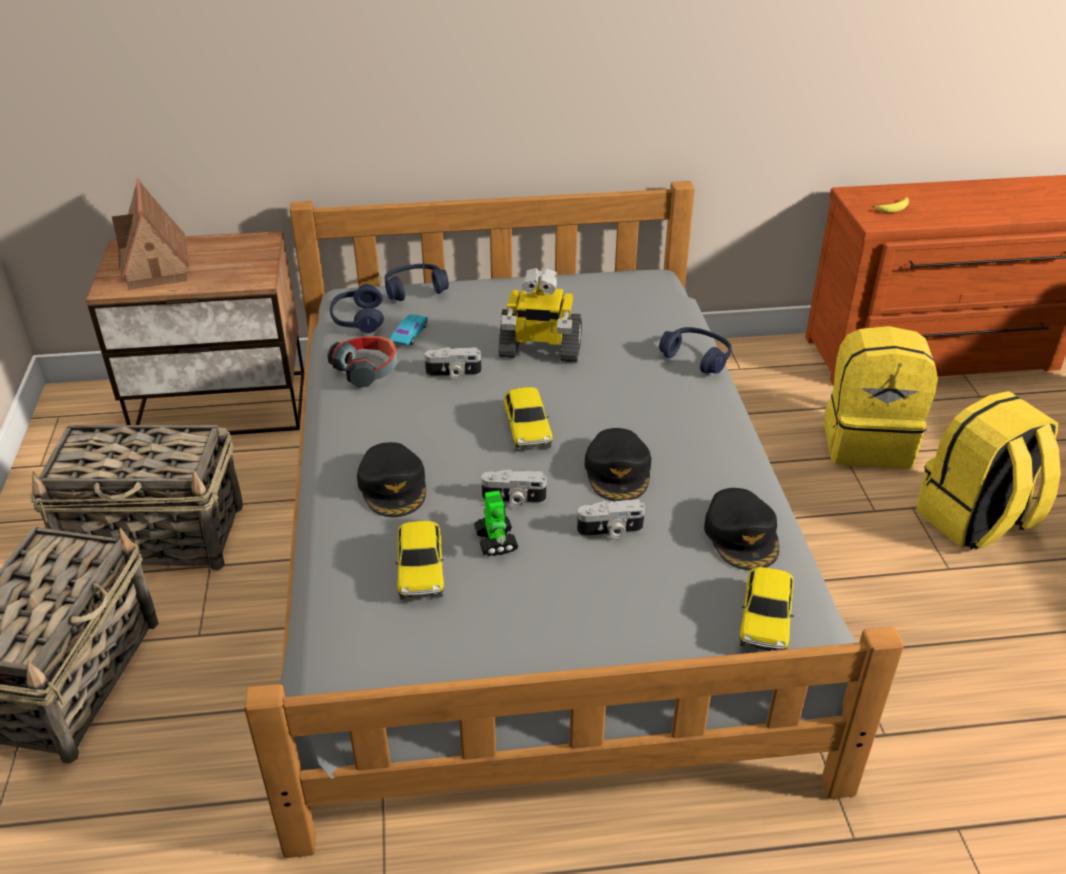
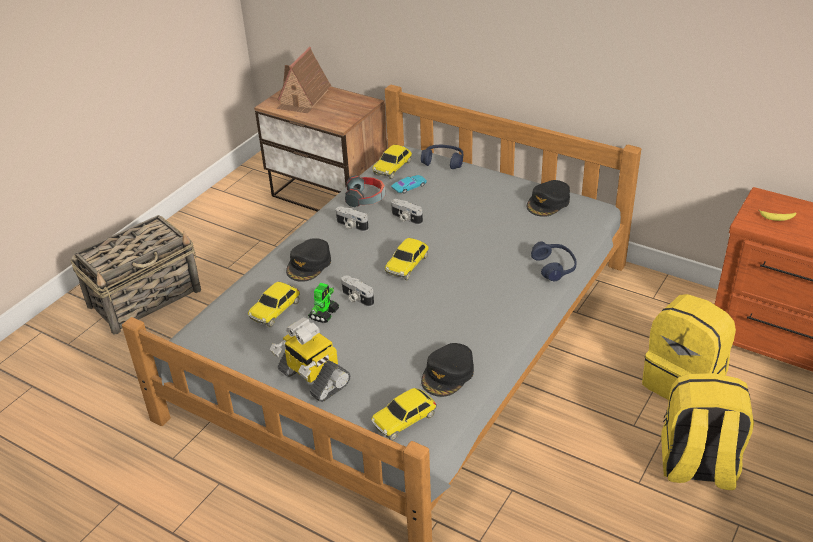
camera: 40 degrees right, 0 degrees up
basket [29,425,243,571] -> none
blue headphones [330,284,384,334] -> toy car [372,145,412,179]
toy robot [498,268,582,362] -> toy robot moved to [270,317,350,402]
camera [577,499,645,538] -> camera moved to [336,207,369,231]
black cap [585,428,651,501] -> black cap moved to [527,180,570,217]

